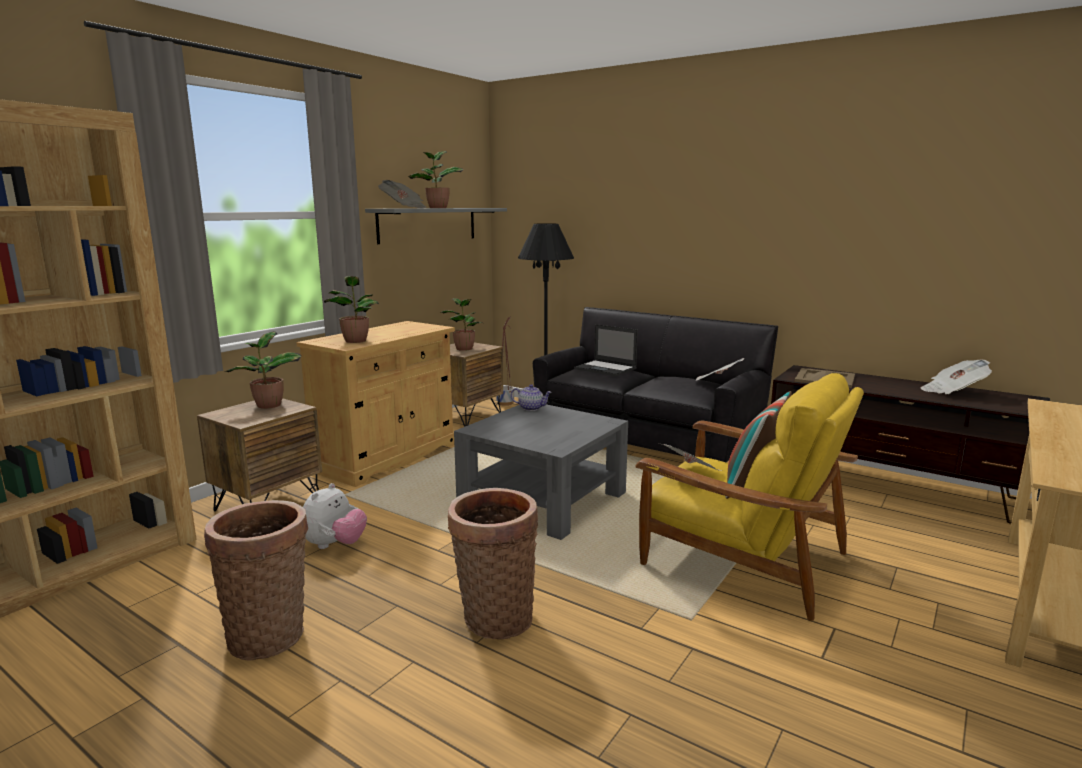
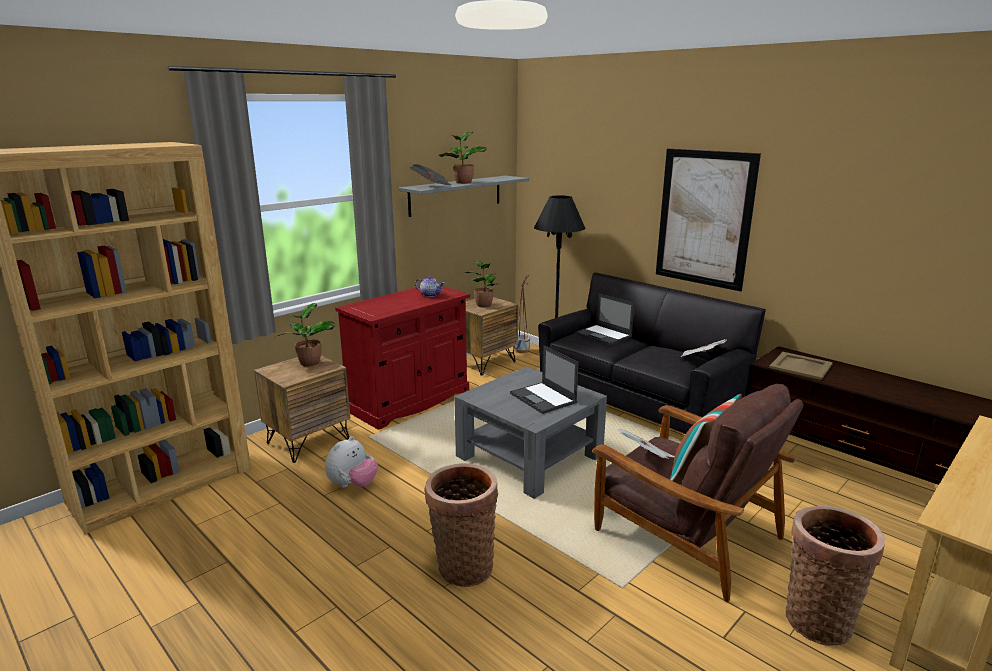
camera: 10 degrees right, 5 degrees up
basket [204,500,308,660] -> basket moved to [786,506,885,646]
beige cabinet [296,321,455,487] -> red cabinet [335,286,470,430]
potted plant [324,276,379,343] -> none
teapot [511,384,552,411] -> teapot moved to [415,276,444,297]
yellow armchair [635,373,864,621] -> brown armchair [592,384,804,602]
newspaper [921,360,992,394] -> none
none -> laptop [510,345,579,414]
none -> picture [656,148,761,291]

